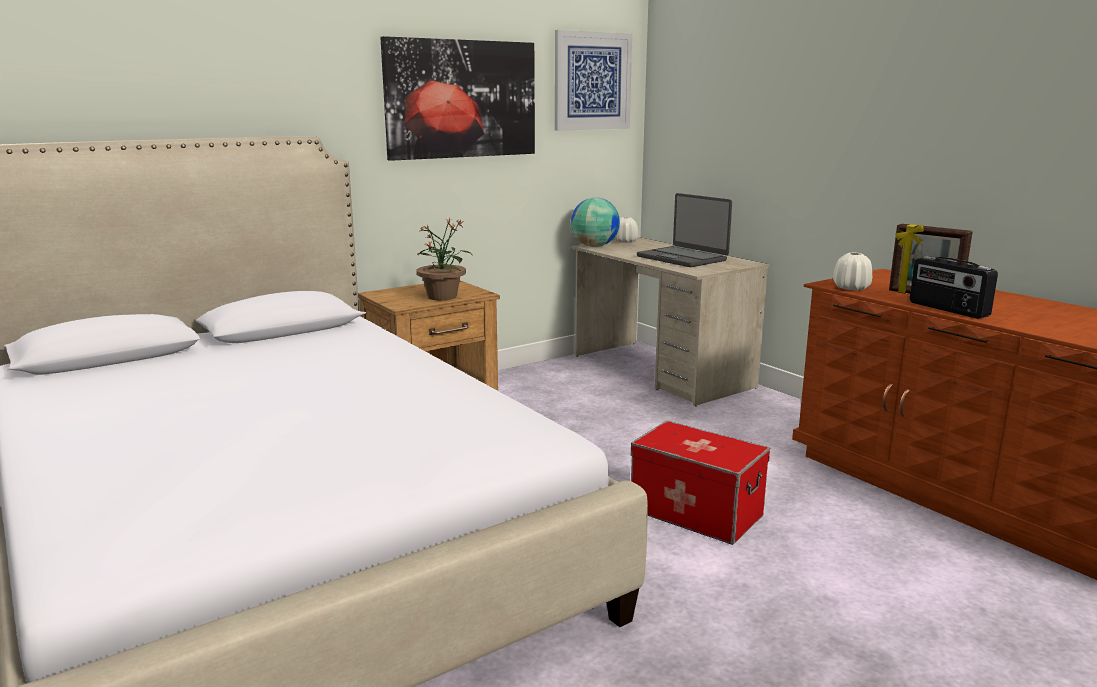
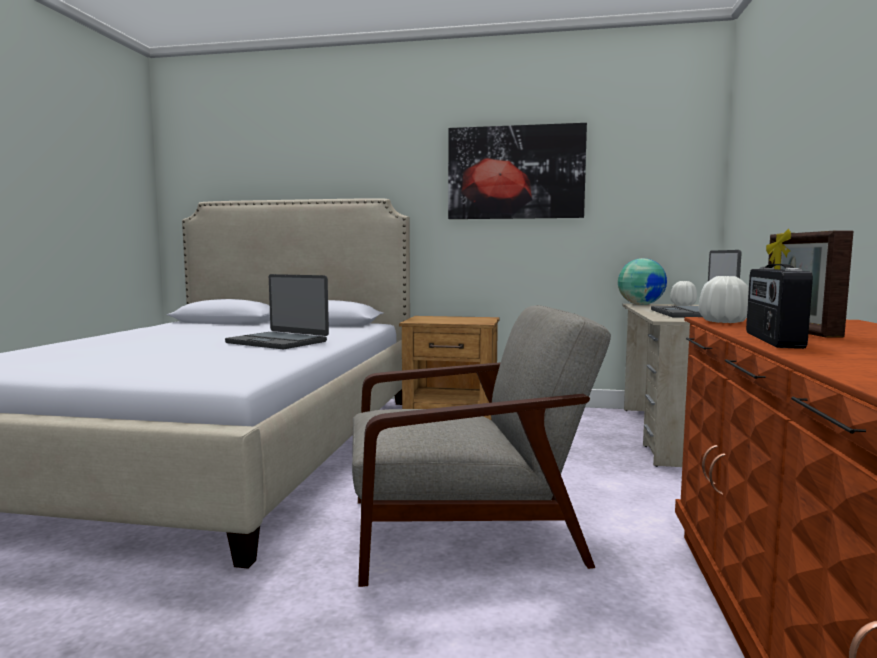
camera: 45 degrees right, 10 degrees down
potted plant [416,218,471,300] -> none
picture [555,30,632,131] -> none
storage box [631,421,770,545] -> grey armchair [352,305,611,587]
none -> laptop [225,274,329,349]

